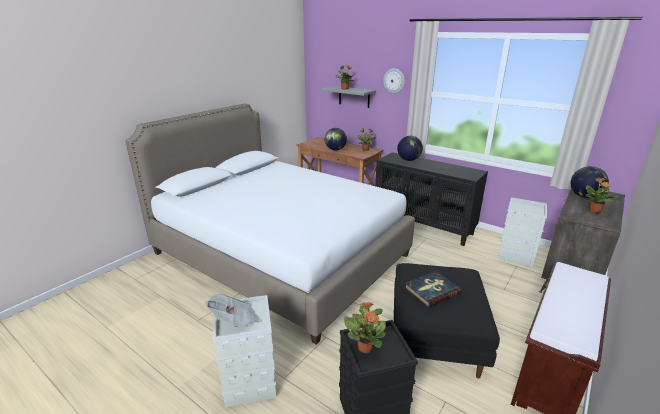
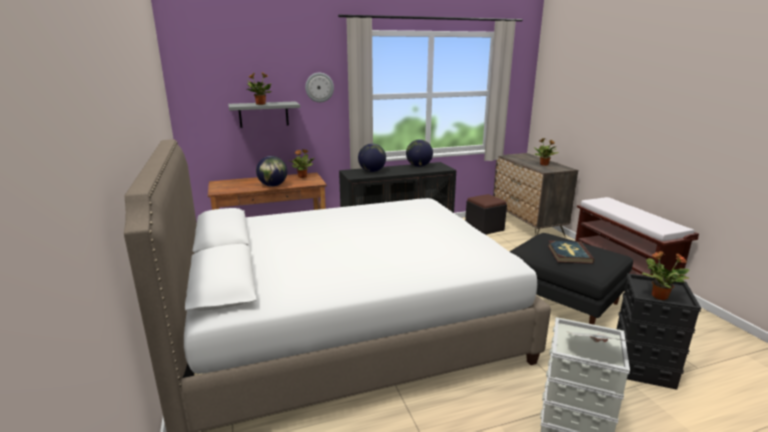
camera: 55 degrees left, 5 degrees down
grey storage box [498,197,547,268] -> black ottoman [465,194,507,235]
globe [571,166,609,198] -> globe moved to [406,139,433,167]

